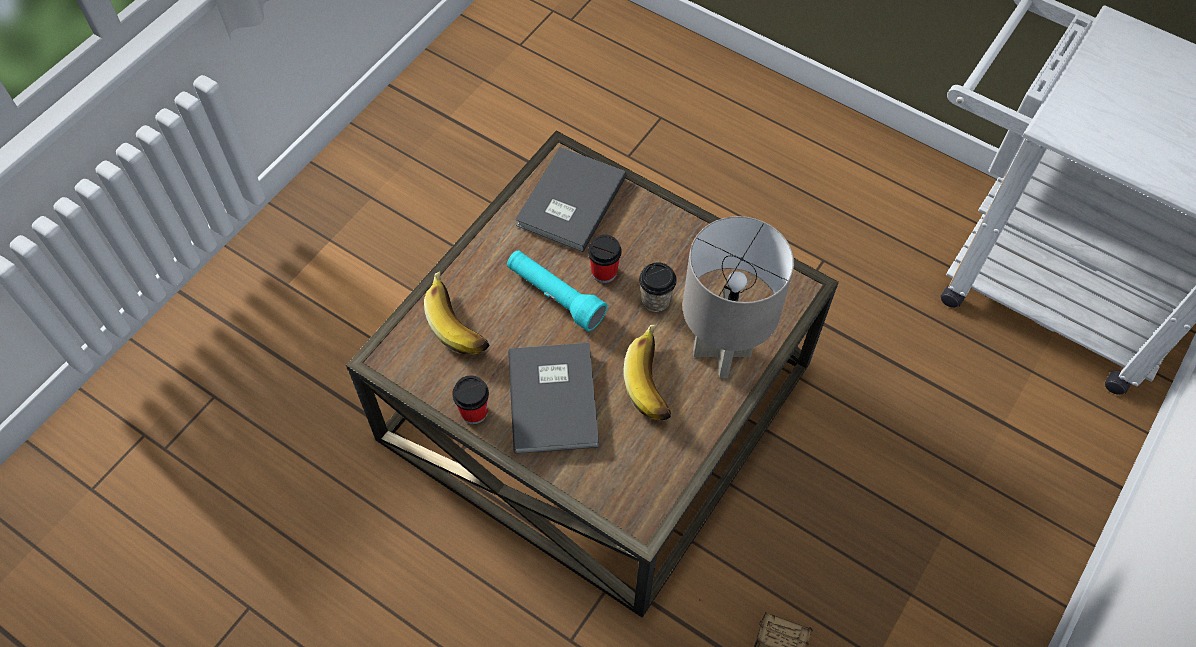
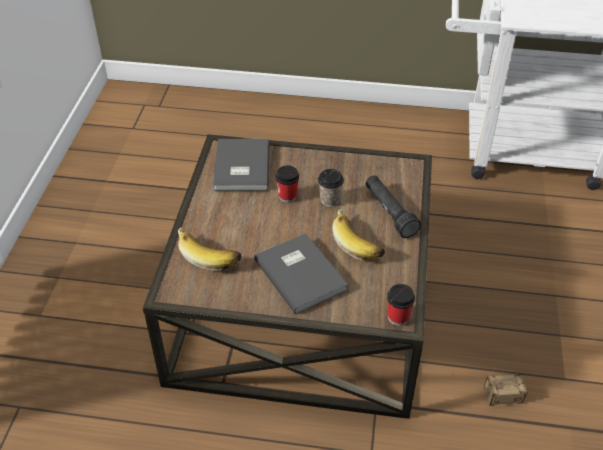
camera: 25 degrees left, 15 degrees down
cup [452,375,489,424] -> cup moved to [387,284,415,326]
turquoise flashlight [507,251,607,331] -> none
grey table lamp [683,216,794,378] -> black flashlight [366,175,421,238]

